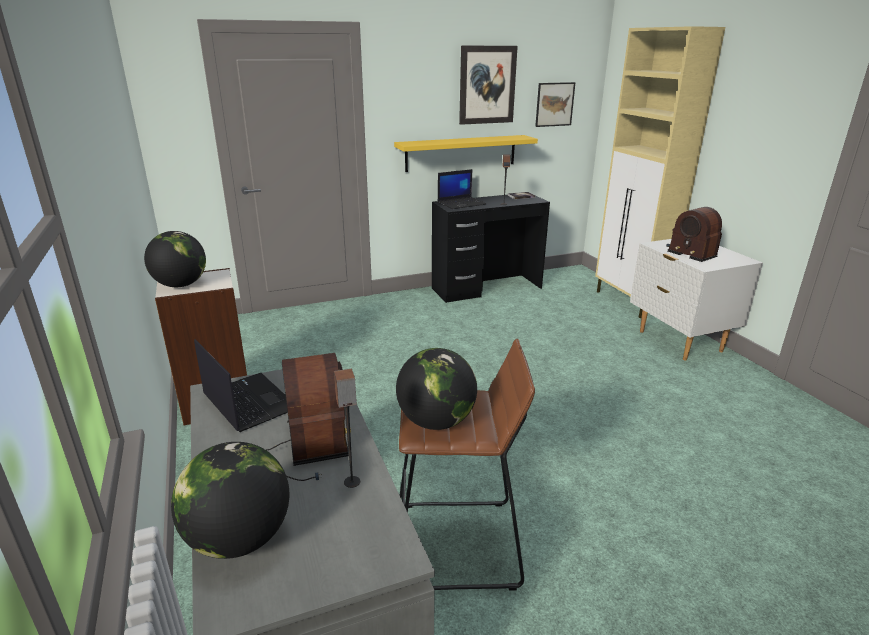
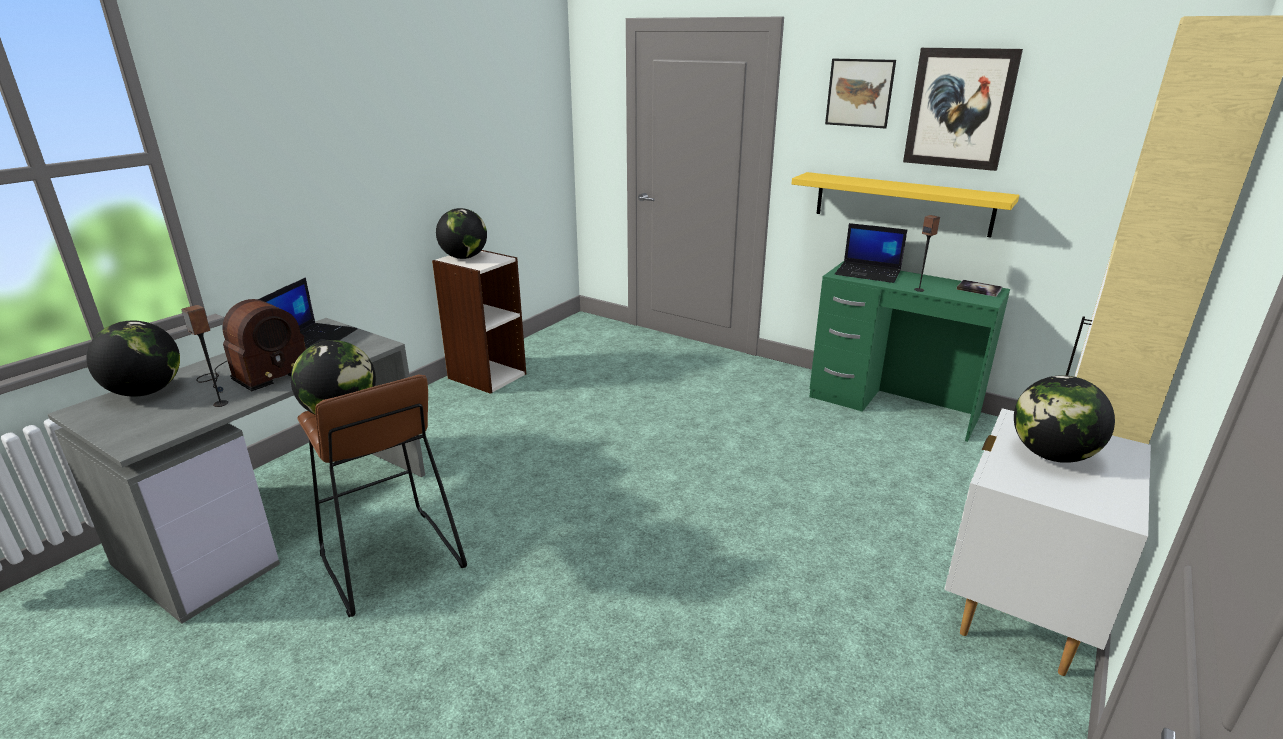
camera: 55 degrees right, 0 degrees up
black desk [432,195,550,303] -> green desk [809,261,1010,442]
picture [535,82,576,127] -> picture moved to [825,59,896,129]
radio [666,207,722,262] -> globe [1014,375,1115,463]

